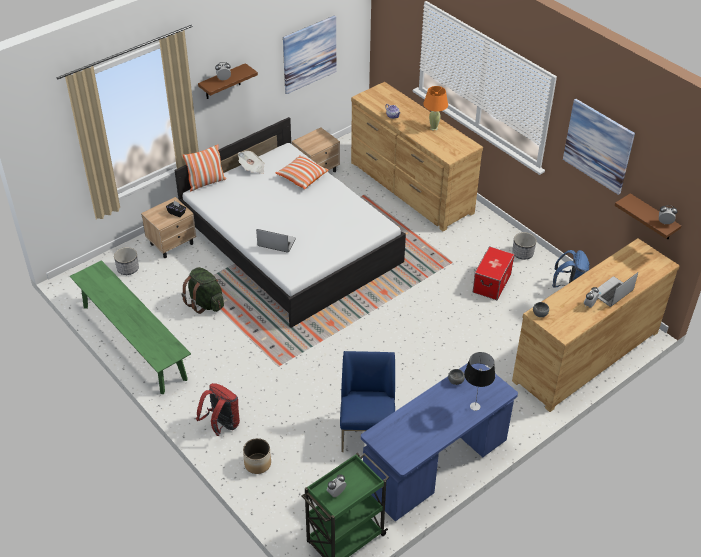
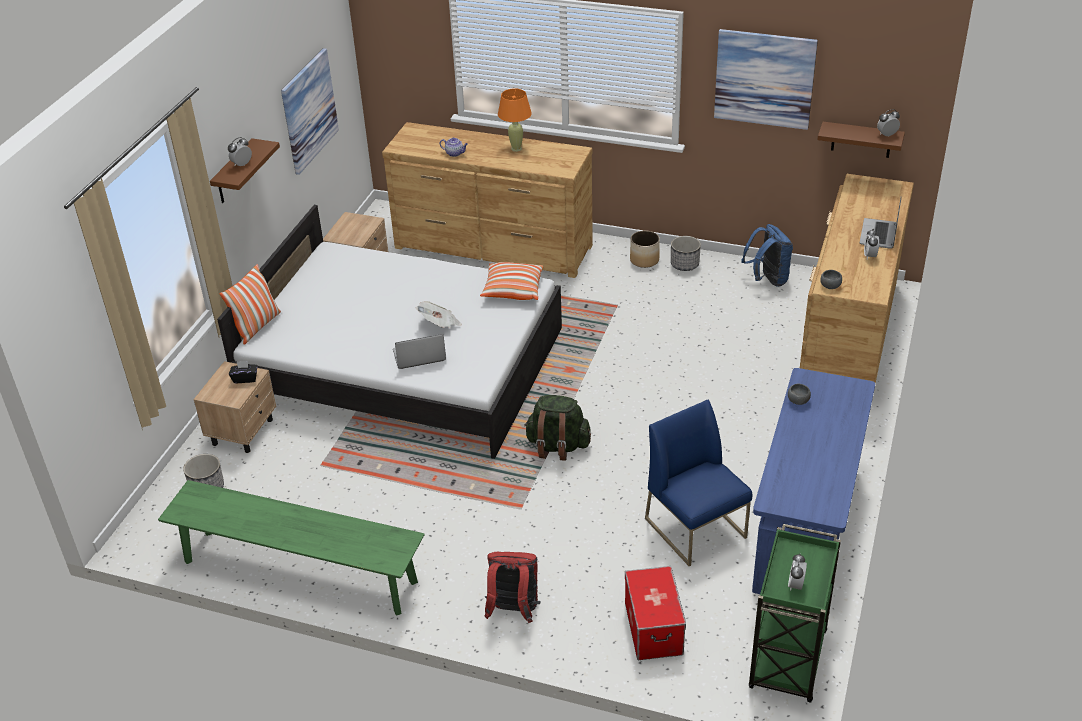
camera: 30 degrees left, 5 degrees down
green backpack [181,267,224,314] -> green backpack moved to [524,395,591,460]
newspaper [238,151,265,174] -> newspaper moved to [415,301,462,328]
planter [243,438,271,474] -> planter moved to [630,231,660,268]
pillow [276,155,328,189] -> pillow moved to [480,262,543,300]
table lamp [464,352,495,411] -> none
storage box [473,246,515,300] -> storage box moved to [625,566,686,660]

